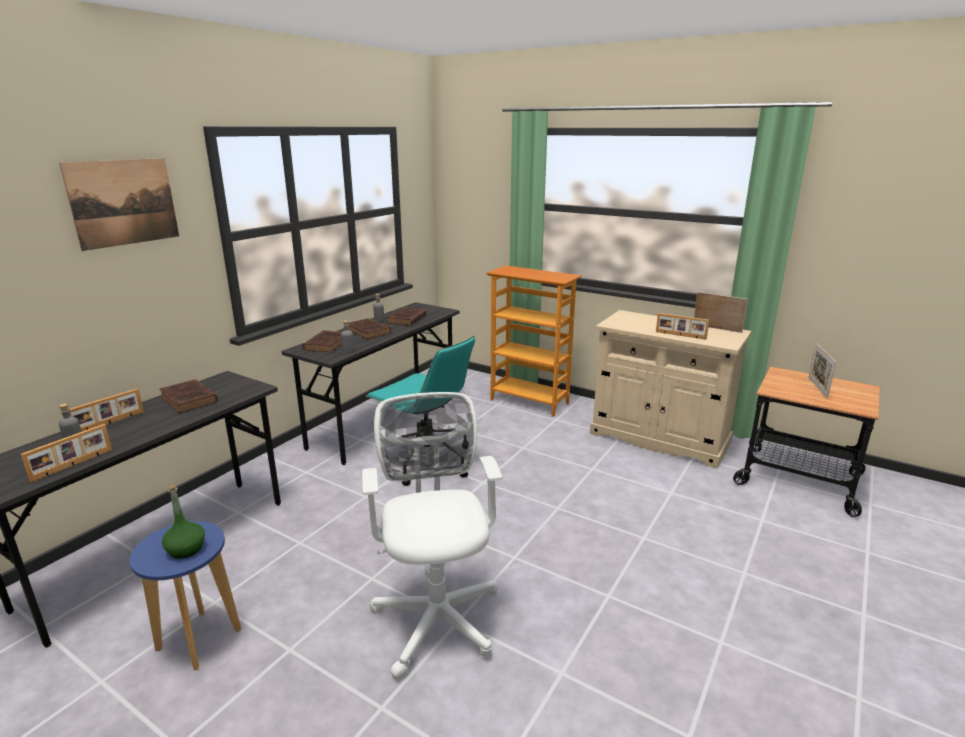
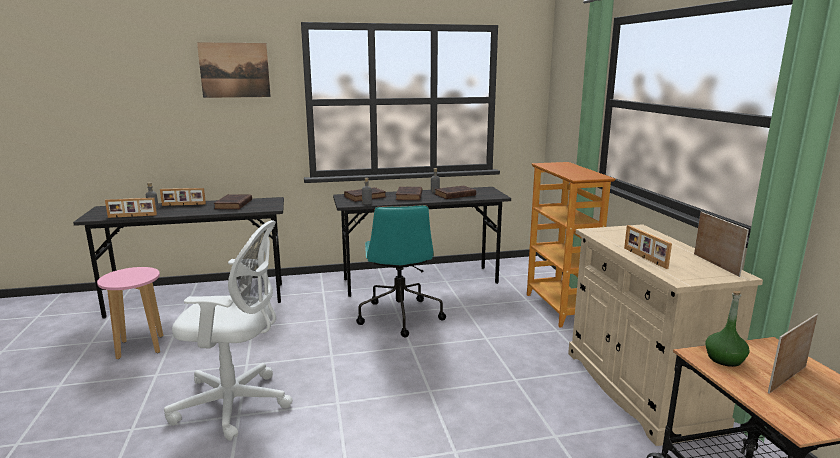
camera: 45 degrees right, 5 degrees down
blue stool [129,521,241,670] -> pink stool [97,267,164,359]
green bottle [162,485,205,559] -> green bottle moved to [705,291,750,367]
white office chair [362,392,502,680] -> white office chair turned 60 degrees clockwise [164,220,293,441]

